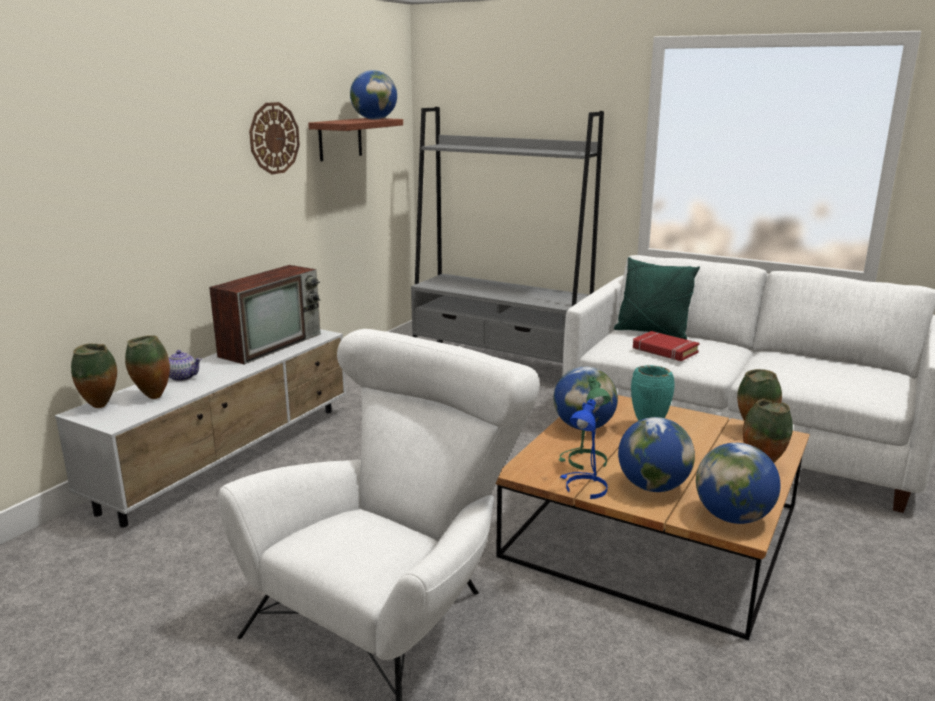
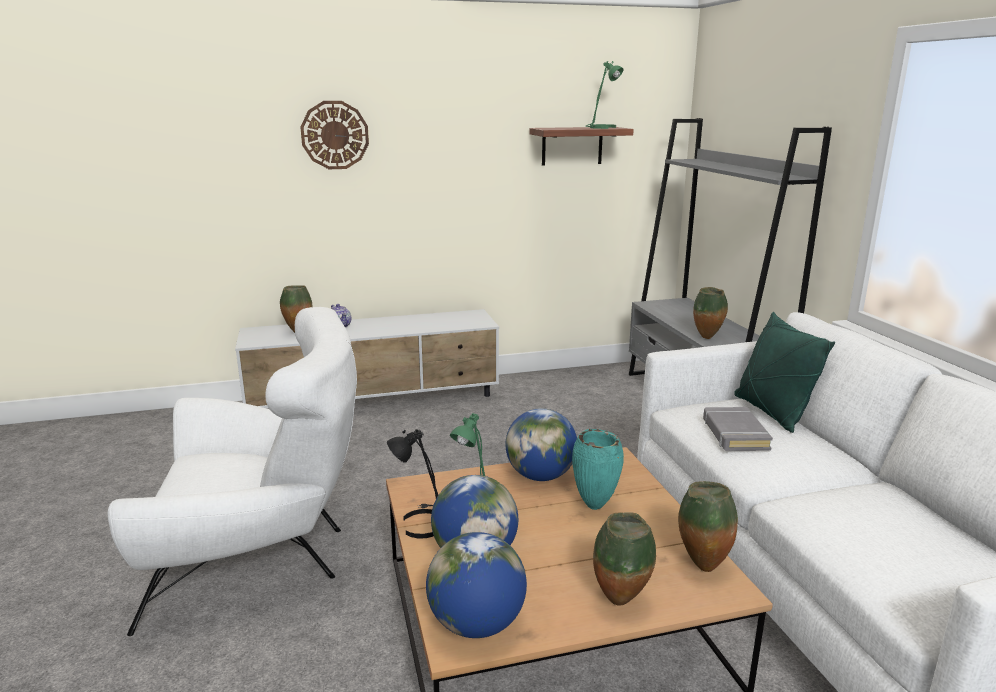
camera: 45 degrees right, 0 degrees up
vase [71,344,117,408] -> vase moved to [693,287,728,339]
television [209,265,321,365] -> none
wall clock [249,102,300,174] -> wall clock moved to [300,101,369,169]
globe [350,70,397,120] -> green table lamp [586,61,623,129]
blue table lamp [560,399,608,499] -> black table lamp [387,429,438,539]
red book [633,331,700,361] -> grey book [703,407,773,451]

